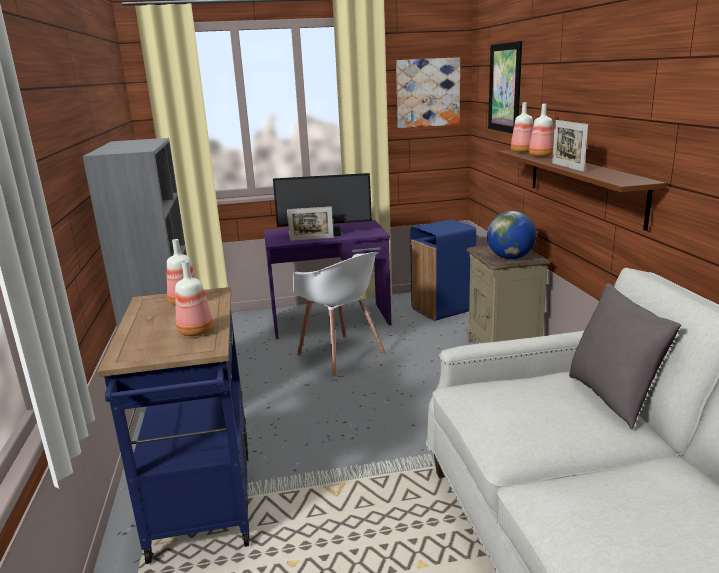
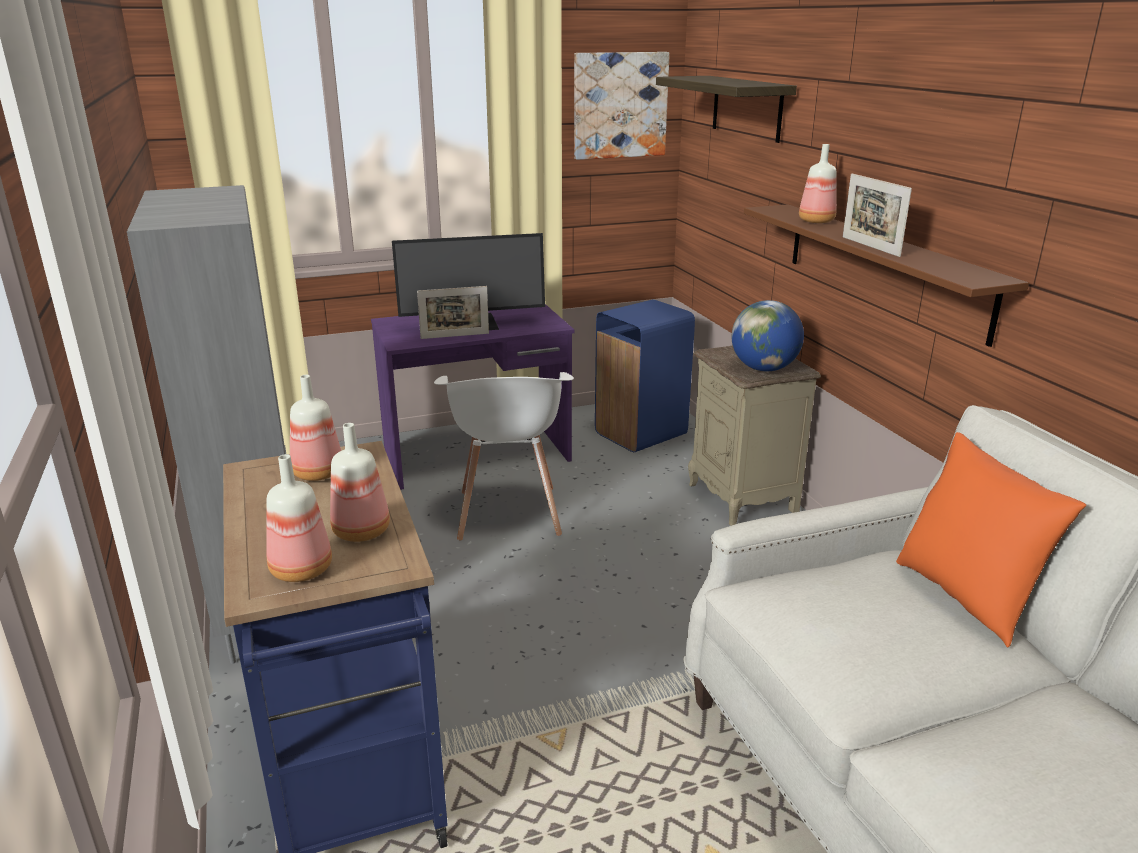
camera: 10 degrees left, 5 degrees up
white chair [293,252,385,376] -> white chair turned 45 degrees clockwise [434,372,574,541]
picture [488,41,522,134] -> shelf [656,76,797,143]
bottle [511,102,533,153] -> bottle moved to [266,454,332,582]
grey pillow [569,283,681,429] -> orange pillow [896,432,1086,648]

